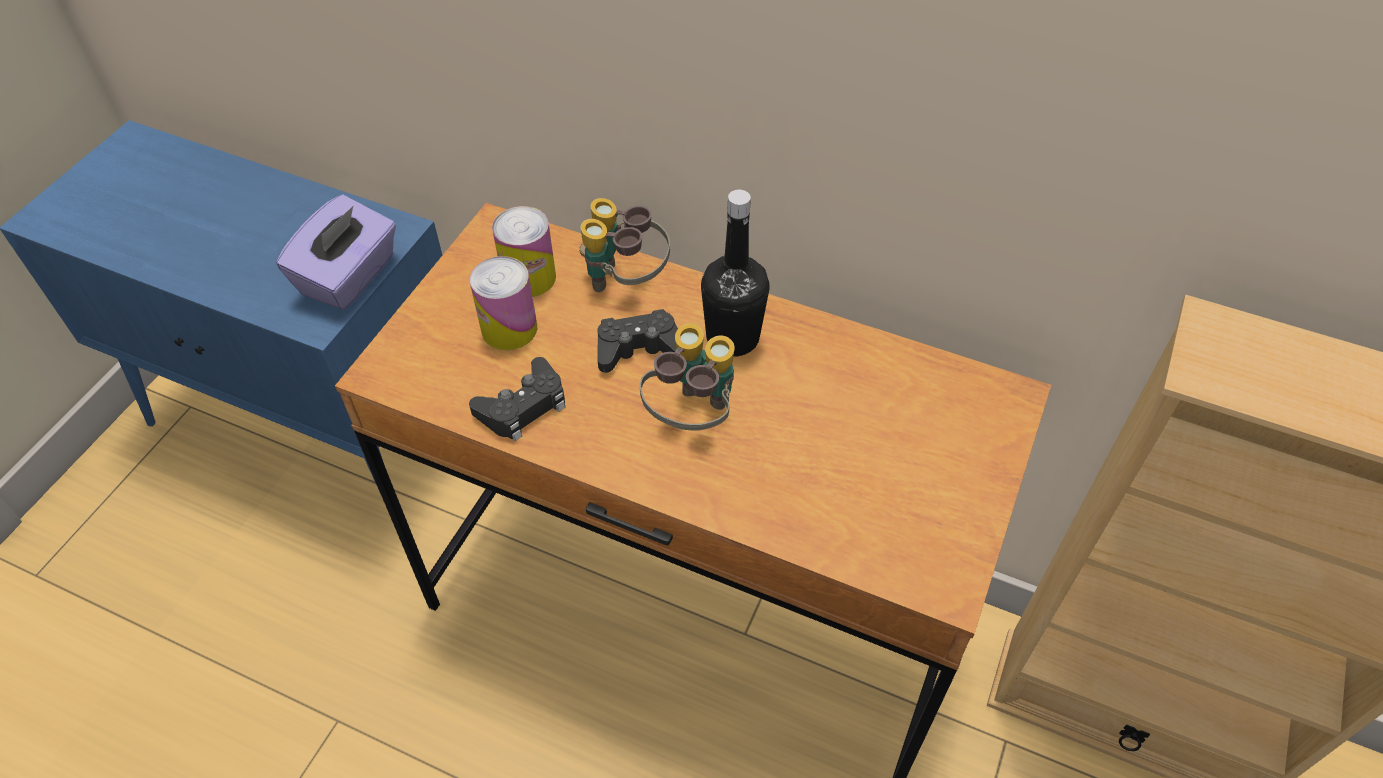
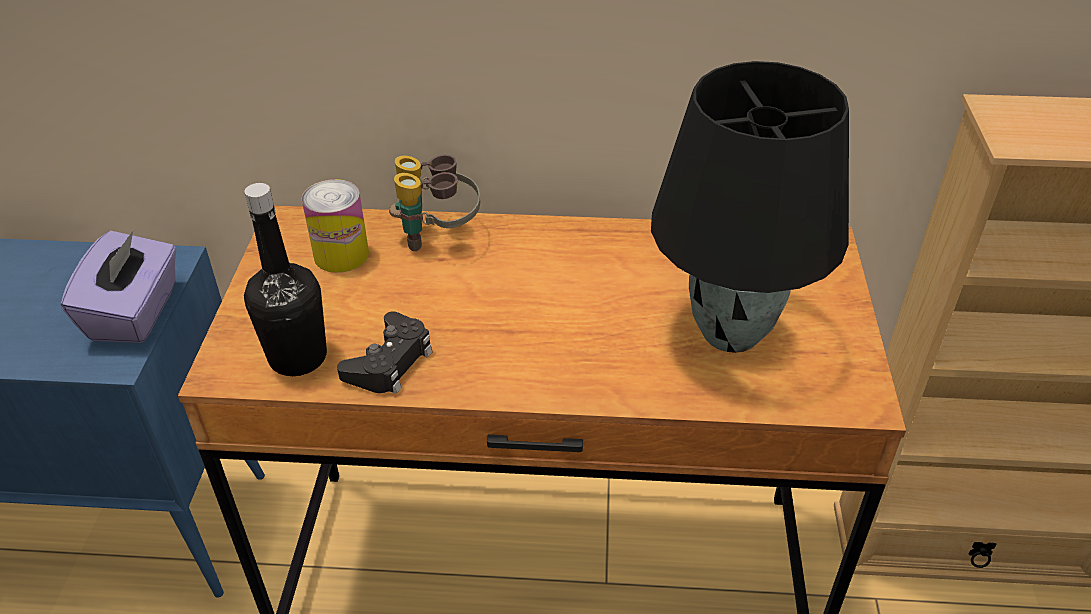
camera: 20 degrees left, 10 degrees down
can [470,256,537,350] -> none
black game controller [597,309,678,373] -> none
binoculars [640,323,735,430] -> none
black bottle [701,190,770,357] -> black bottle moved to [244,183,327,376]
none -> black table lamp [651,61,849,353]

